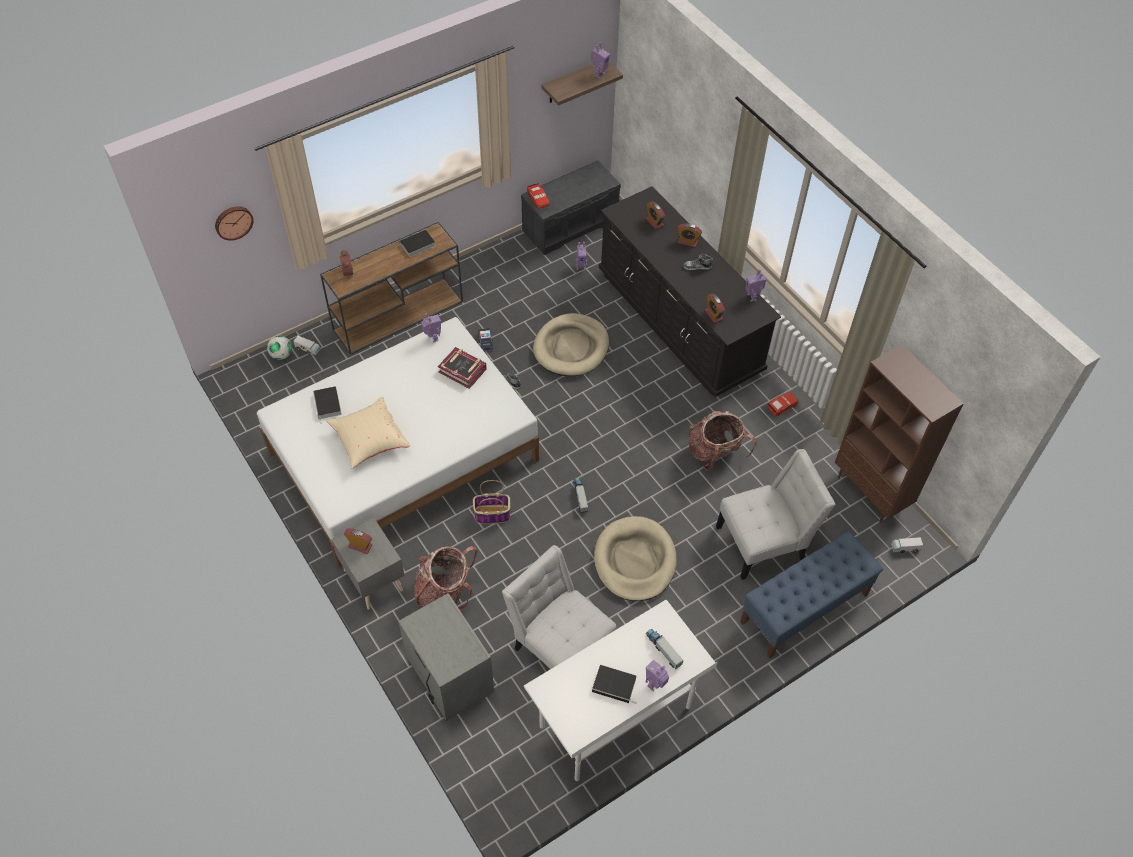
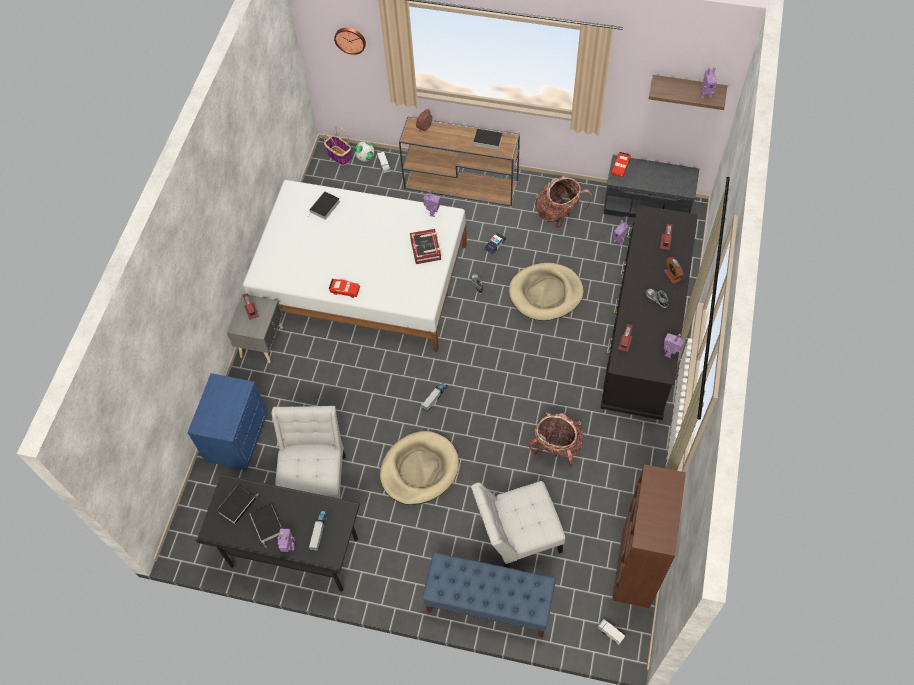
camera: 50 degrees right, 5 degrees up
beige pillow [326,396,410,469] -> none
grey nightstand [398,593,494,721] -> blue nightstand [187,373,268,470]
backpack [414,546,478,611] -> backpack moved to [535,176,592,228]
basket [473,480,510,524] -> basket moved to [324,126,352,165]
white desk [524,600,717,781] -> black desk [195,474,360,592]
white chair [716,449,836,580] -> white chair turned 135 degrees clockwise [471,481,565,568]
red toy car [767,393,798,416] -> red toy car moved to [329,279,360,298]
none -> book [217,486,256,524]

